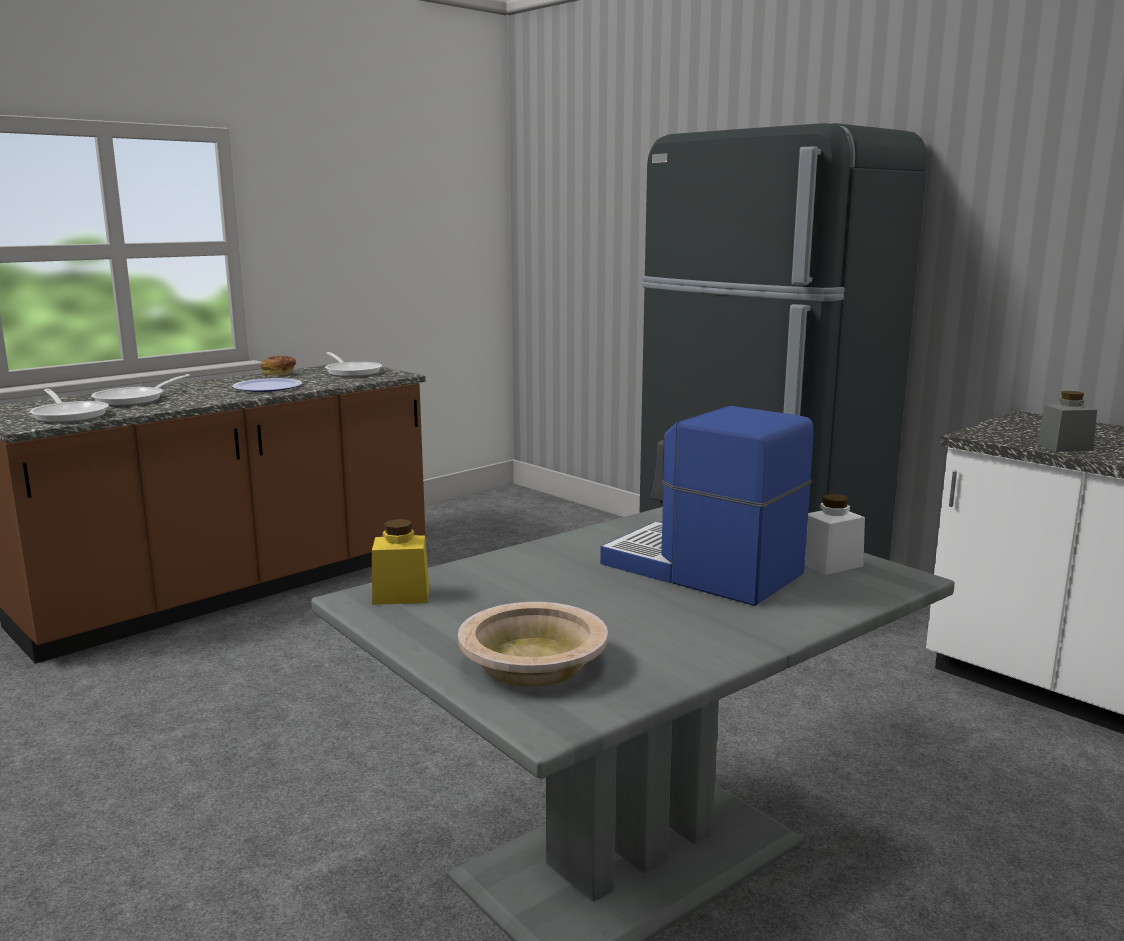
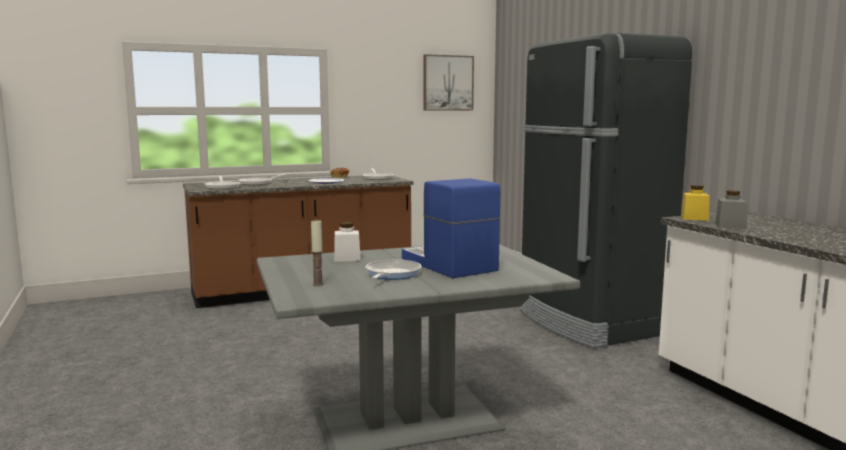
camera: 20 degrees right, 5 degrees down
yellow jar [372,519,429,605] -> yellow jar moved to [681,185,710,221]
beige bowl [458,602,608,687] -> candle [311,219,324,286]
white jar [805,494,865,575] -> white jar moved to [334,222,361,262]
none -> frying pan [366,260,421,280]
none -> picture [424,54,474,110]

